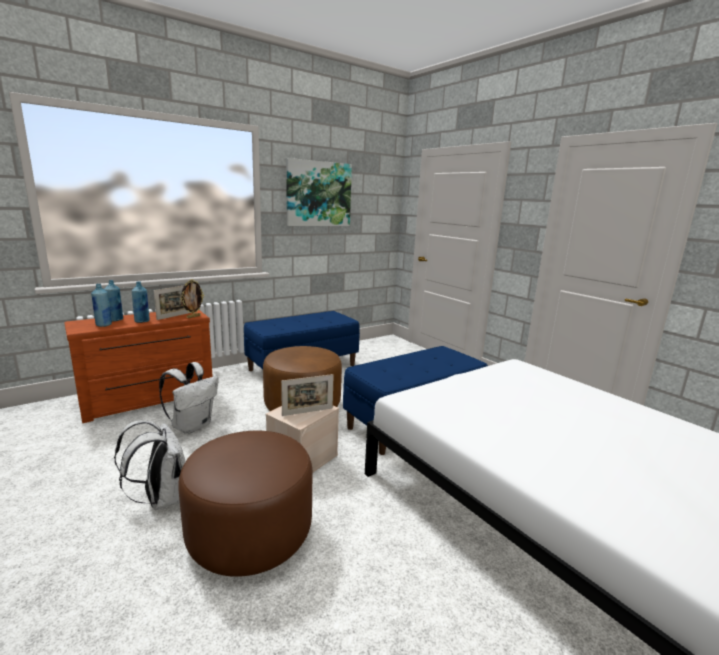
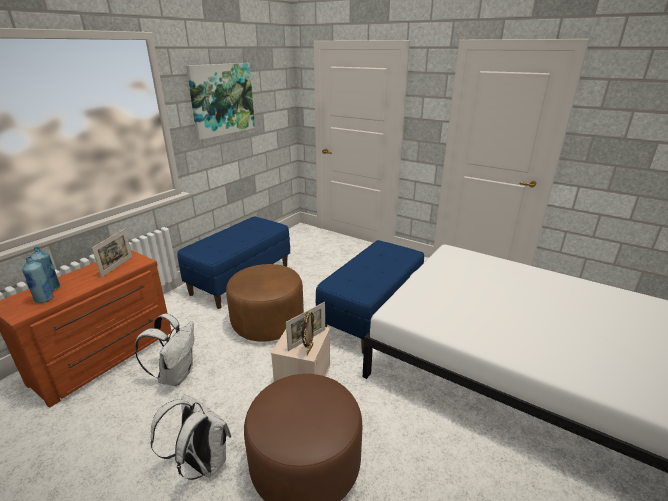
camera: 20 degrees left, 10 degrees up
blue bottle [132,281,150,323] -> none
picture frame [181,279,204,318] -> picture frame moved to [302,310,315,355]

